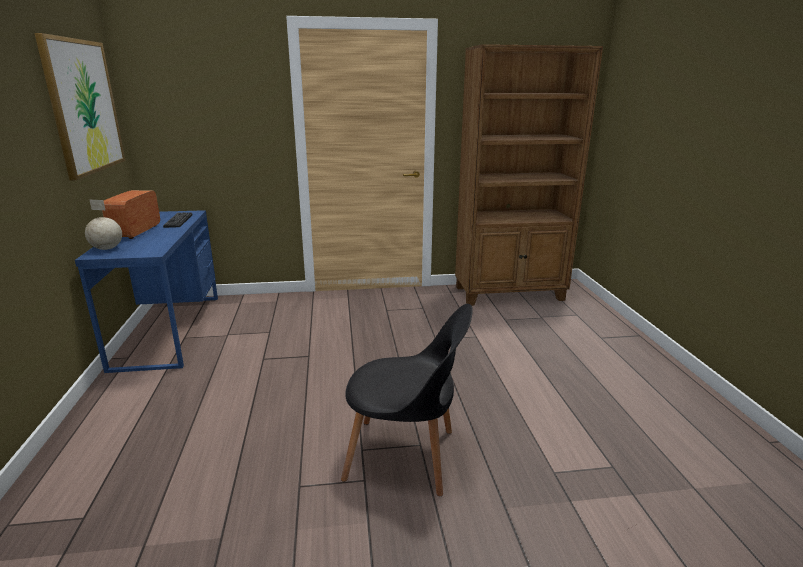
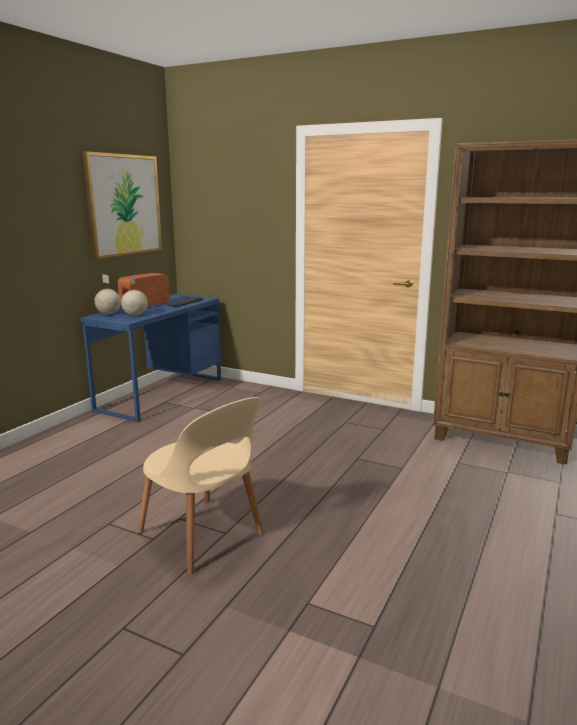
camera: 35 degrees right, 5 degrees down
black chair [341,304,473,496] -> beige chair [138,397,264,574]
none -> globe [121,275,148,316]

